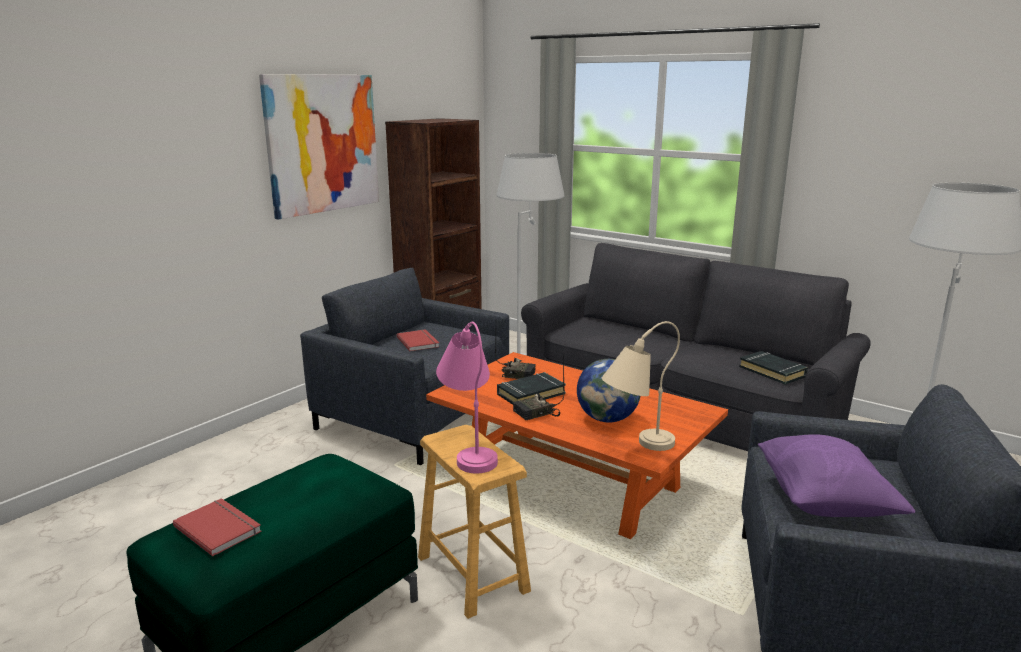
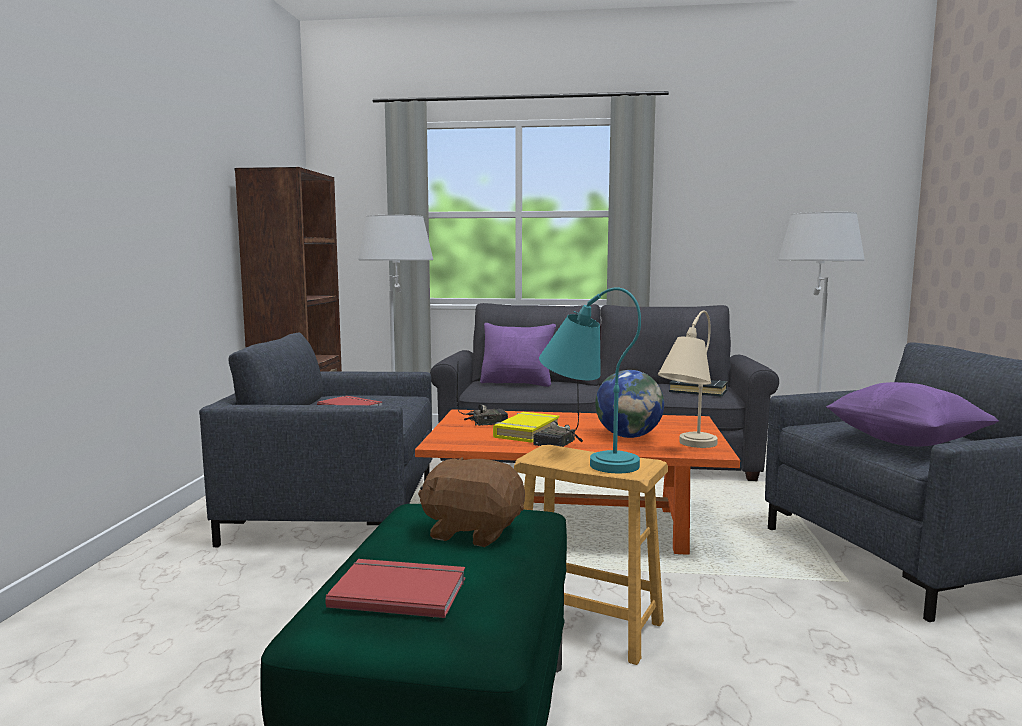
camera: 30 degrees left, 10 degrees down
picture [259,74,379,220] -> none
pink table lamp [436,322,498,473] -> turquoise table lamp [539,287,641,473]
black book [497,372,566,405] -> yellow book [493,412,559,443]
none -> brown plush toy [418,457,525,547]
none -> purple pillow [480,323,556,387]

